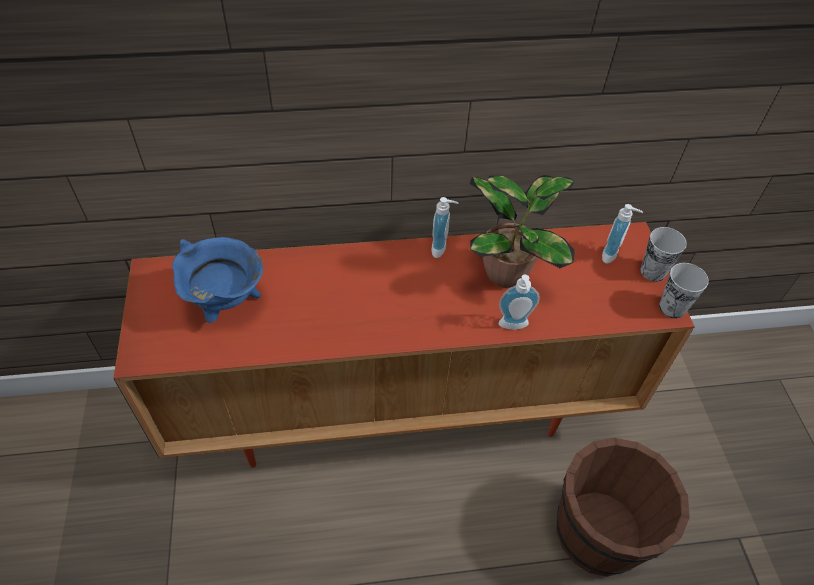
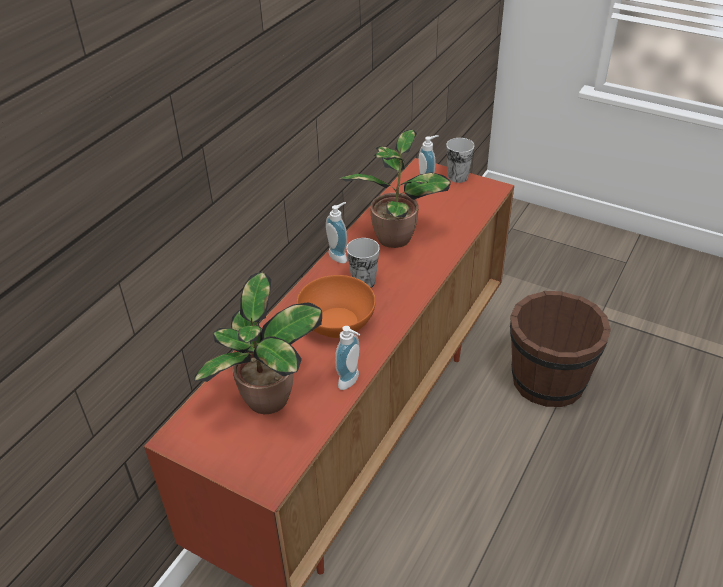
camera: 50 degrees left, 10 degrees down
blue cooking pot [172,237,263,323] -> potted plant [194,272,322,414]
soap dispenser [499,275,540,330] -> soap dispenser moved to [335,326,360,390]
cup [659,263,709,318] -> cup moved to [346,238,380,288]
none -> orange bowl [296,275,376,338]

